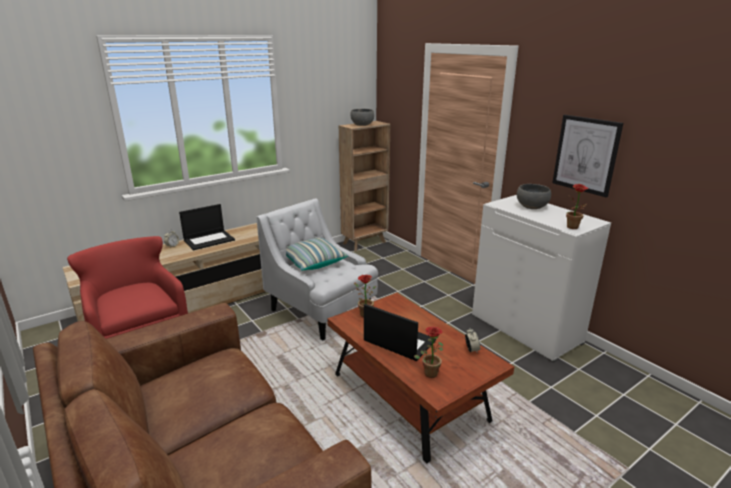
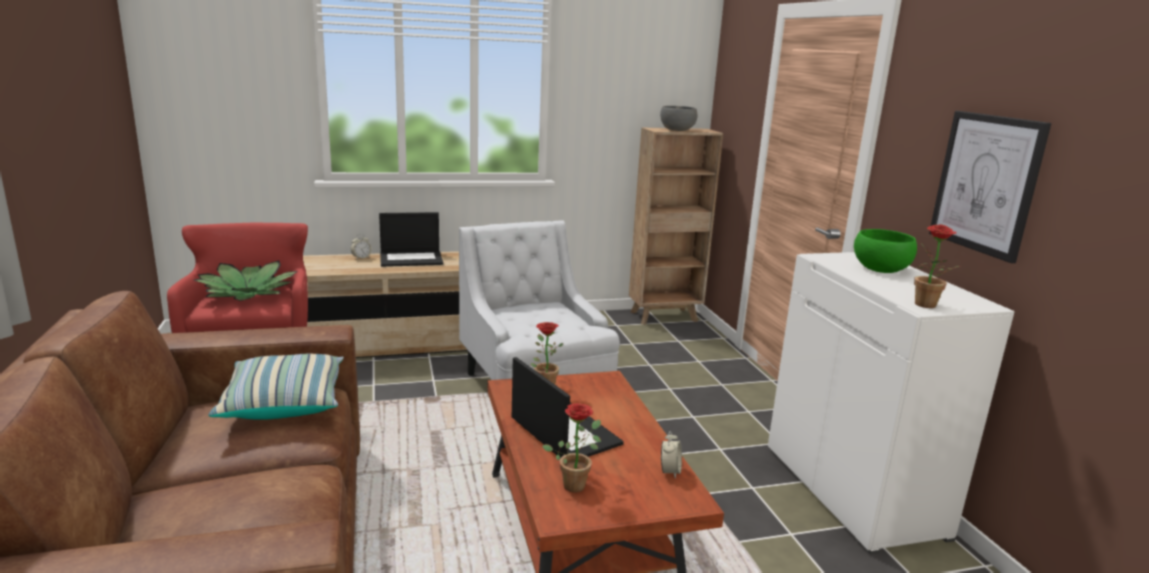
camera: 20 degrees right, 5 degrees down
pillow [286,238,348,270] -> pillow moved to [208,354,344,420]
grey bowl [517,184,551,209] -> green bowl [854,229,917,273]
none -> potted plant [194,261,297,301]

